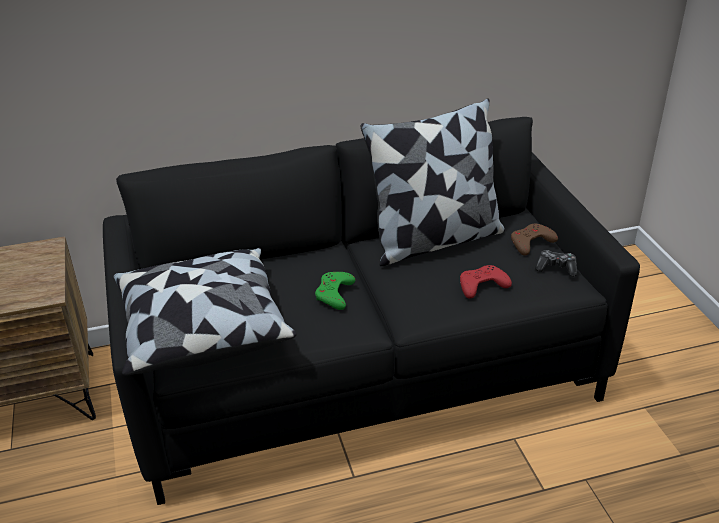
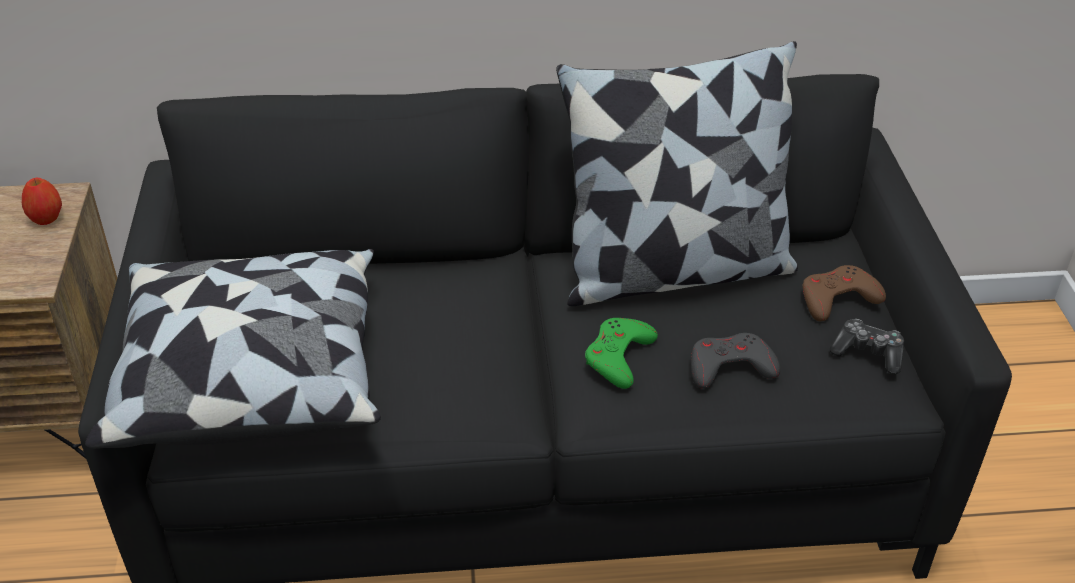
camera: 10 degrees right, 5 degrees up
green game controller [315,272,355,310] -> green game controller moved to [585,318,658,389]
red game controller [460,265,512,298] -> grey game controller [691,333,780,389]
none -> apple [22,178,62,225]

